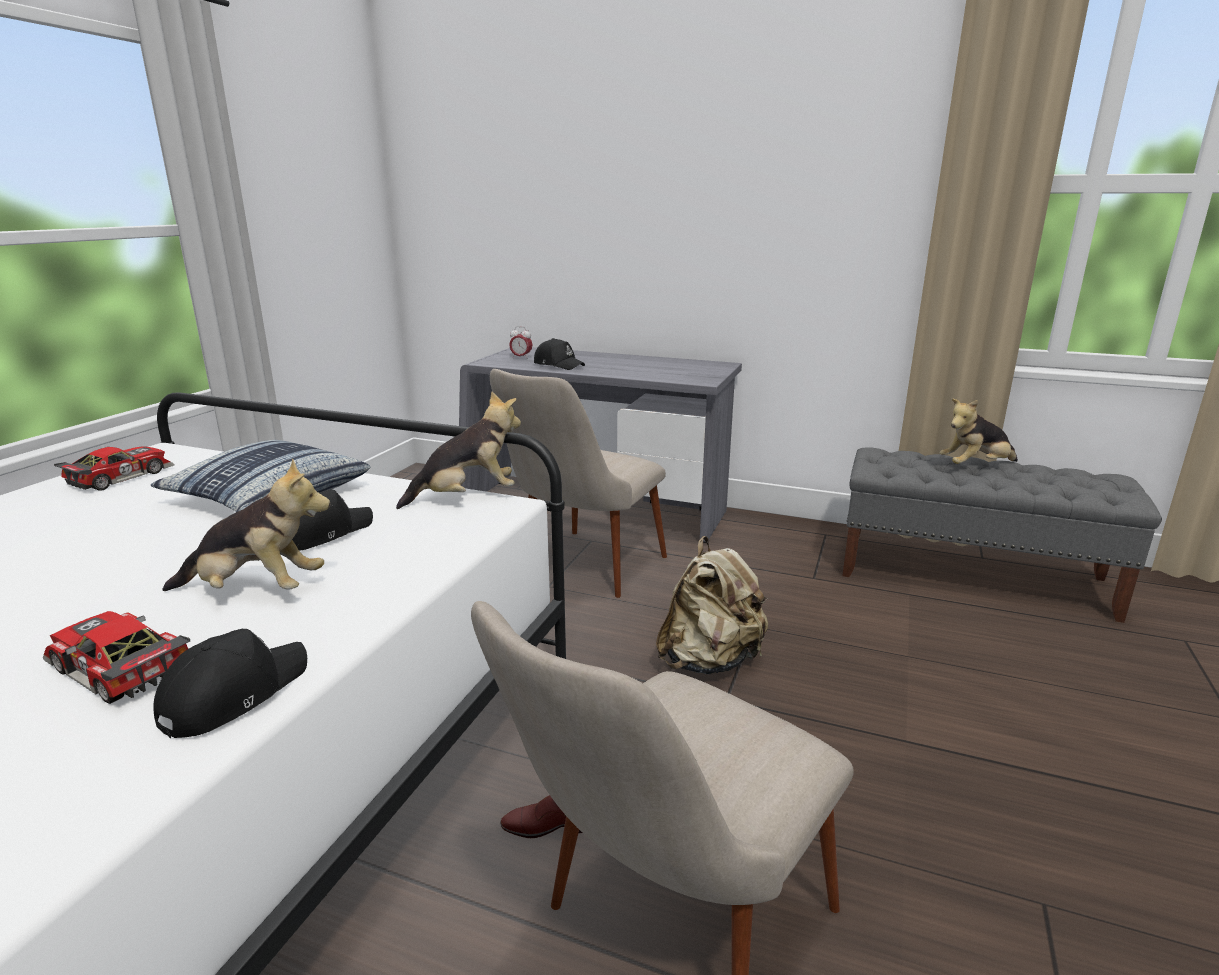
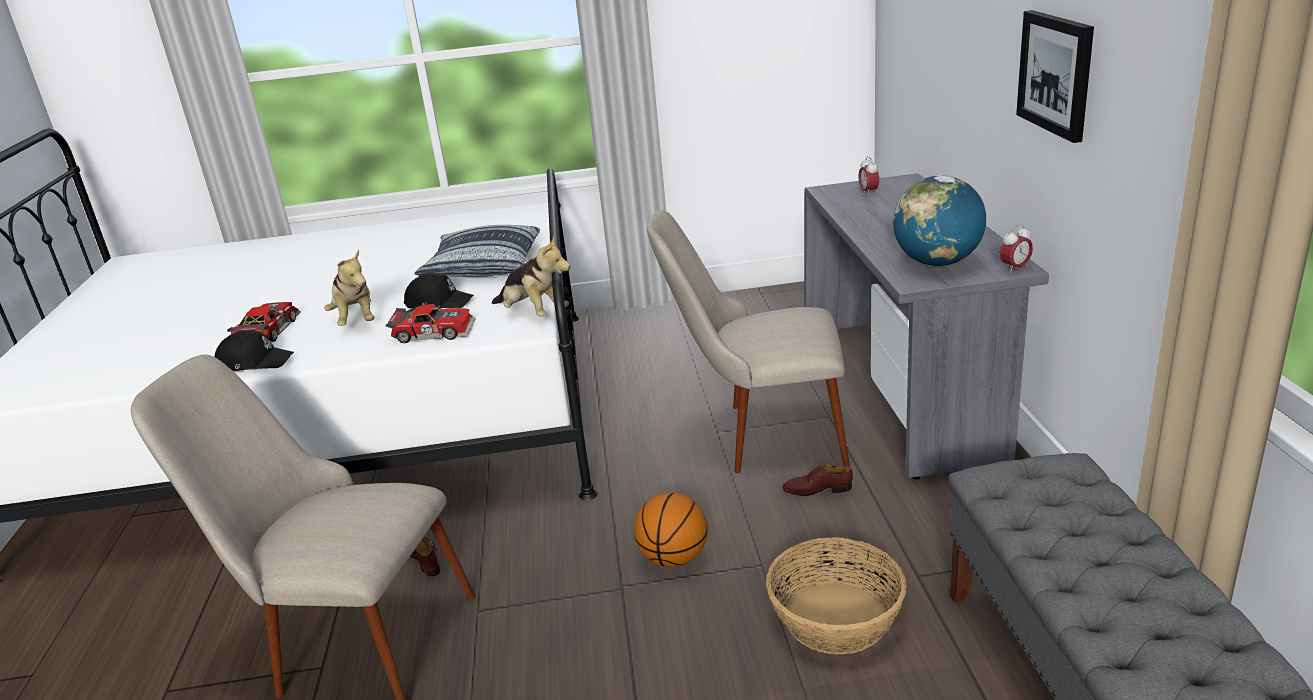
camera: 65 degrees right, 5 degrees up
toy car [54,446,174,490] -> toy car moved to [386,304,476,343]
black cap [534,338,585,370] -> none
beige backpack [656,536,768,674] -> basketball [634,492,707,567]
plush toy [940,398,1018,464] -> none
none -> basket [766,537,907,654]
none -> brown shoe [782,465,853,496]
none -> globe [893,175,986,266]
none -> alarm clock [999,224,1033,273]
none -> picture [1016,10,1094,143]

